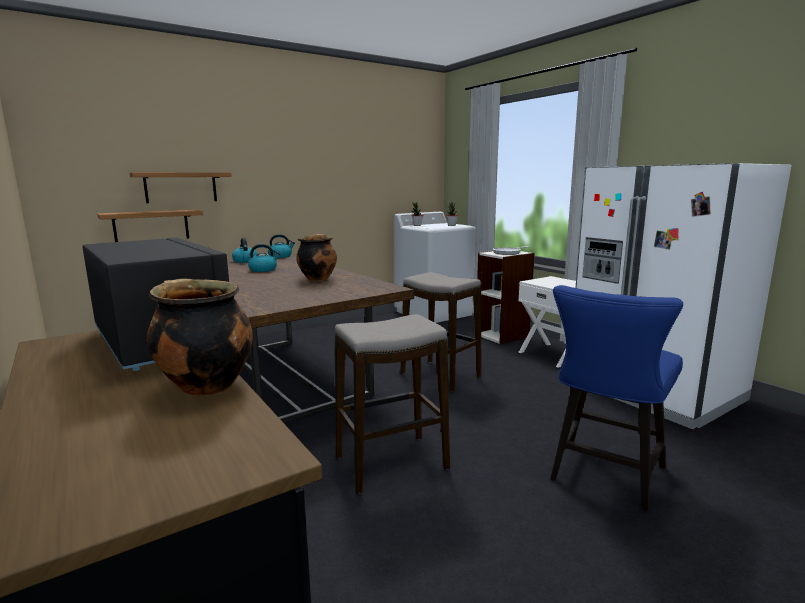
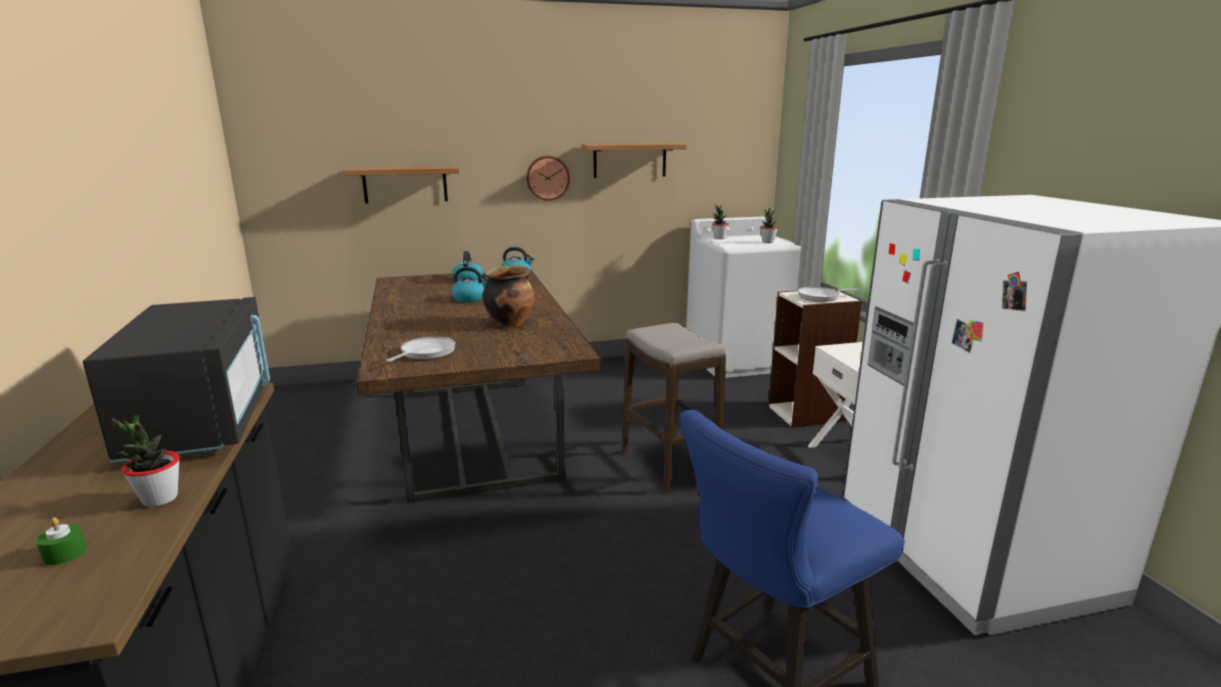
camera: 20 degrees right, 5 degrees up
shelf [97,210,203,242] -> shelf moved to [581,143,687,178]
cooking pot [147,279,253,396] -> potted plant [111,415,180,507]
stool [335,314,450,494] -> none
none -> green candle [36,517,87,565]
none -> frying pan [386,337,455,362]
none -> wall clock [526,156,570,201]

